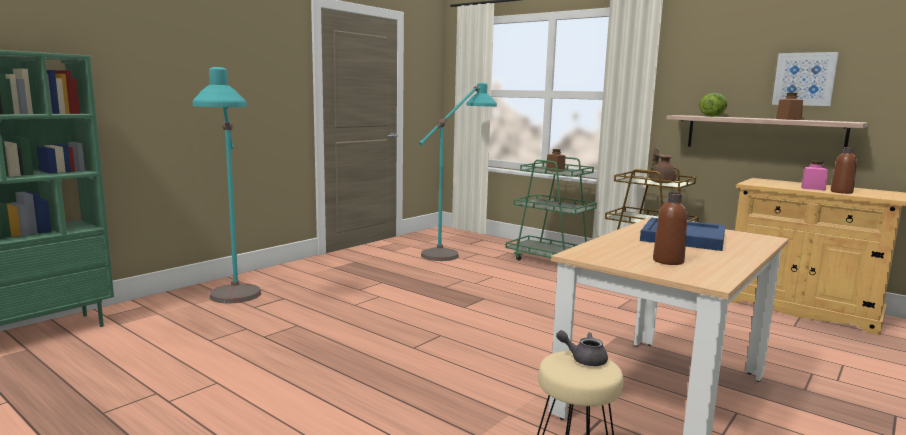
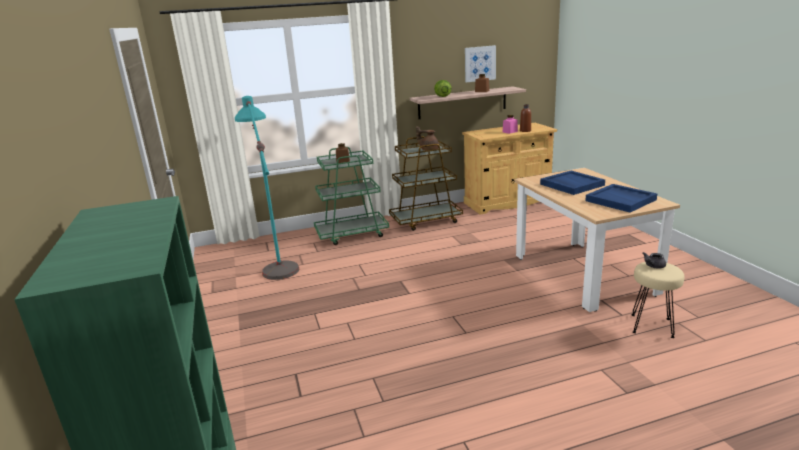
camera: 55 degrees left, 10 degrees up
turquoise floor lamp [193,67,261,303] -> none
brown bottle [653,192,688,265] -> blue tray [585,184,657,213]

